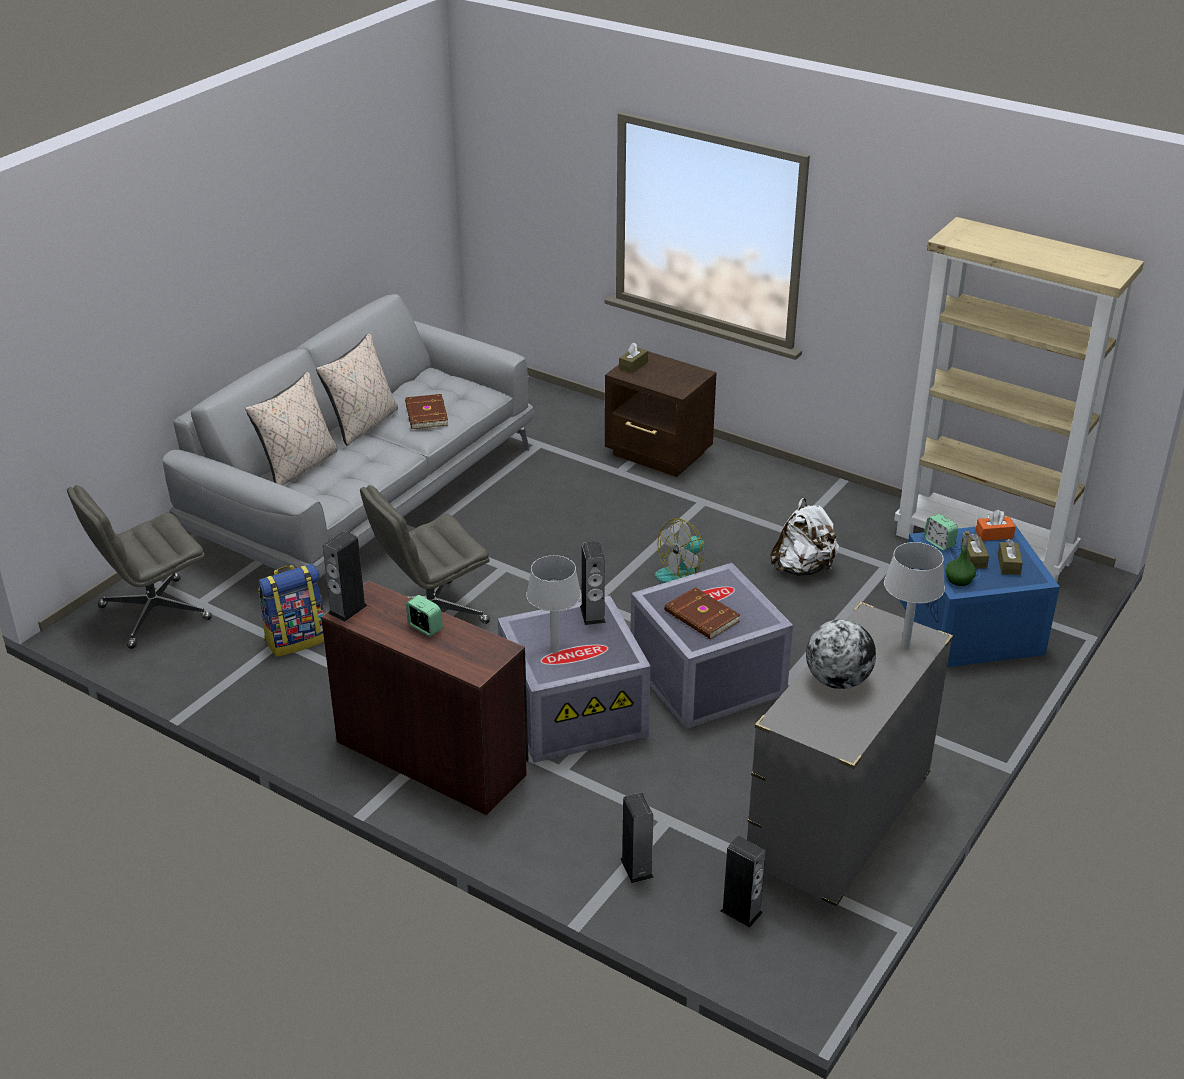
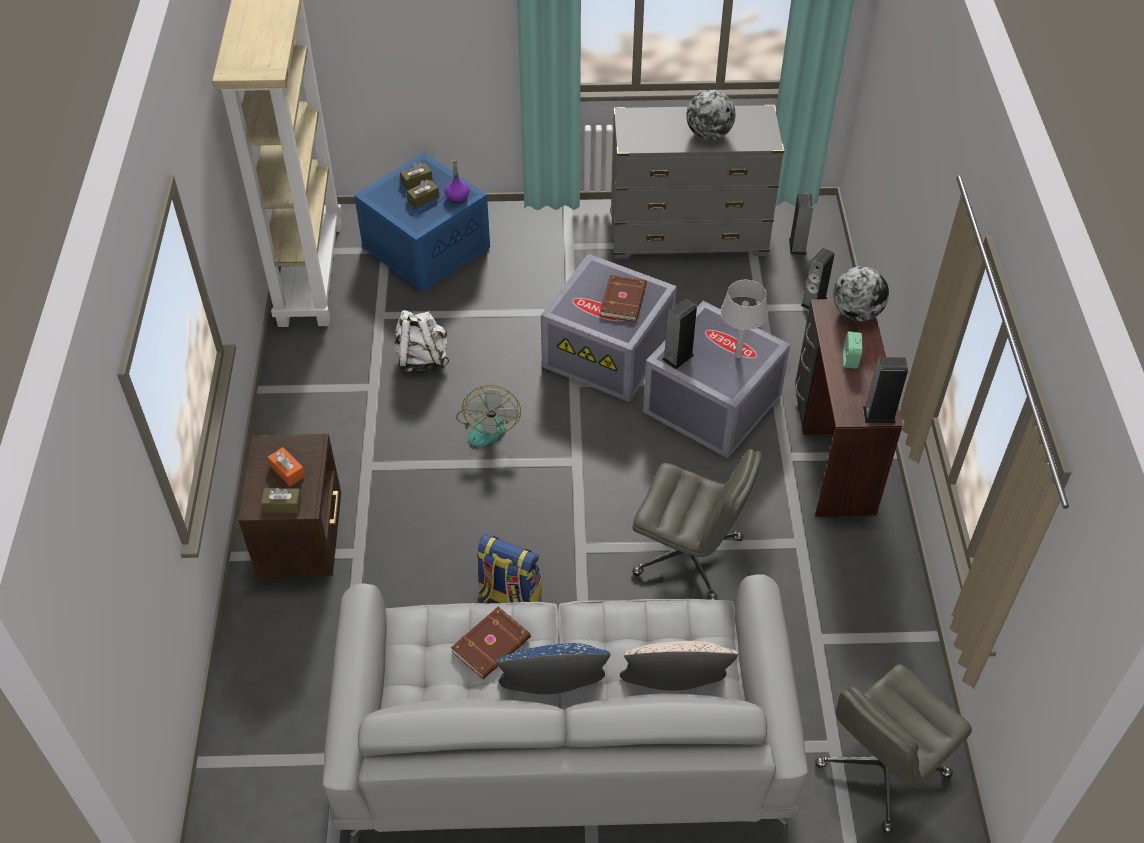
camera: 125 degrees left, 15 degrees up
grey office chair [67,485,212,649] -> grey office chair turned 120 degrees clockwise [815,664,972,833]
backpack [258,563,325,657] -> backpack moved to [476,534,542,603]
beige pillow [316,334,398,446] -> blue pillow [496,643,610,694]
fan [655,518,715,583] -> fan turned 75 degrees clockwise [456,385,521,447]
grey table lamp [884,542,945,650] -> none
alarm clock [924,514,958,550] -> none
green bottle [945,531,976,586] -> purple bottle [445,159,469,203]
orange tissue box [975,510,1016,541] -> orange tissue box moved to [268,447,305,486]
none -> globe [833,266,889,321]

